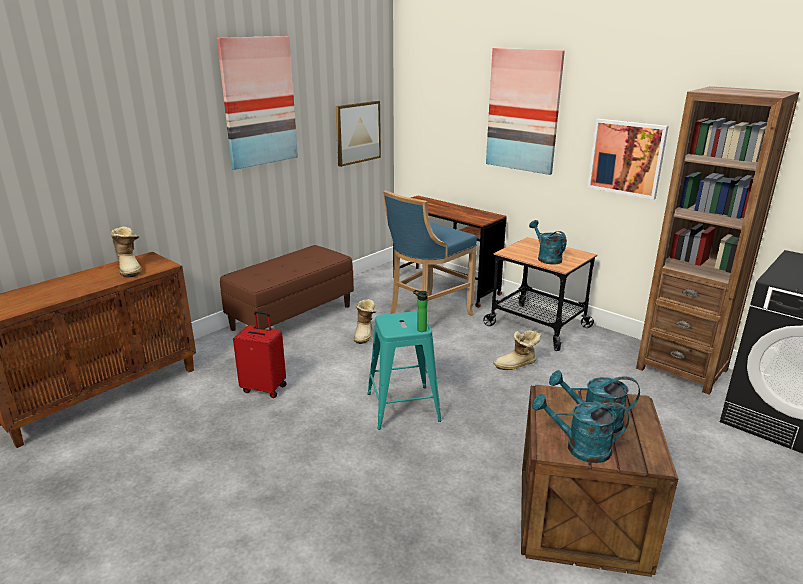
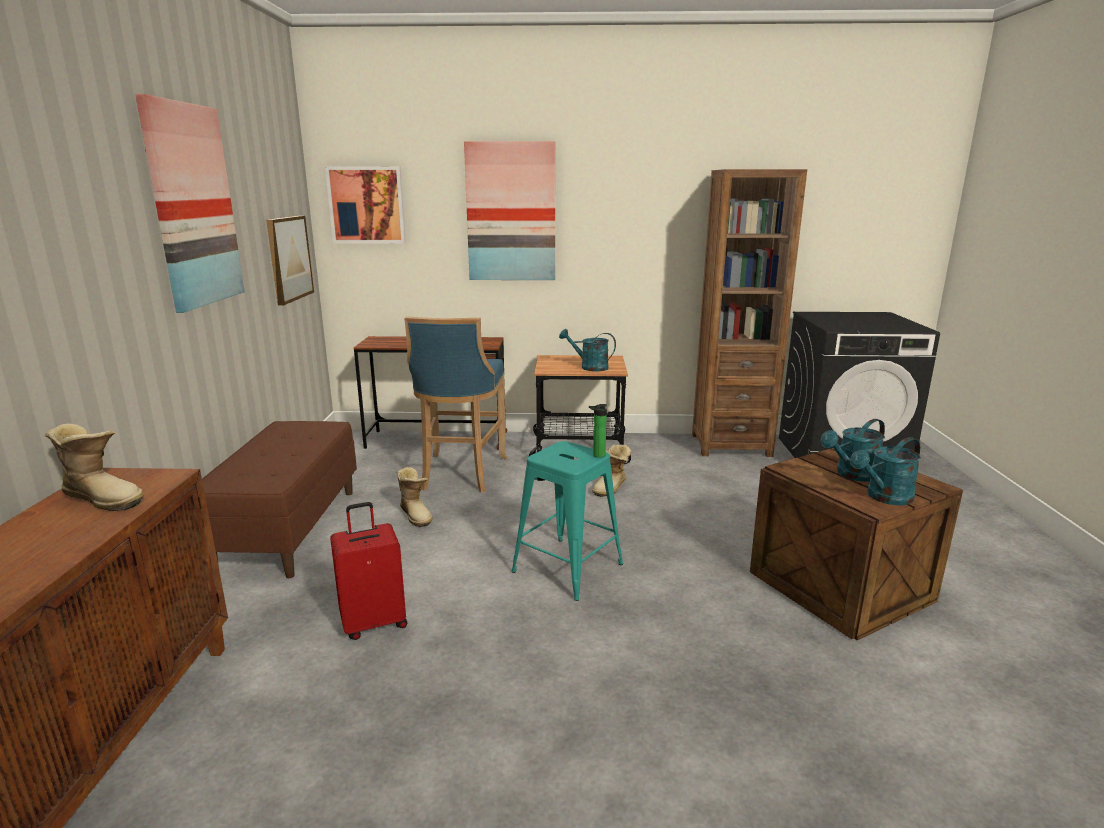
camera: 40 degrees left, 5 degrees down
picture [587,119,669,200] -> picture moved to [325,166,406,244]

